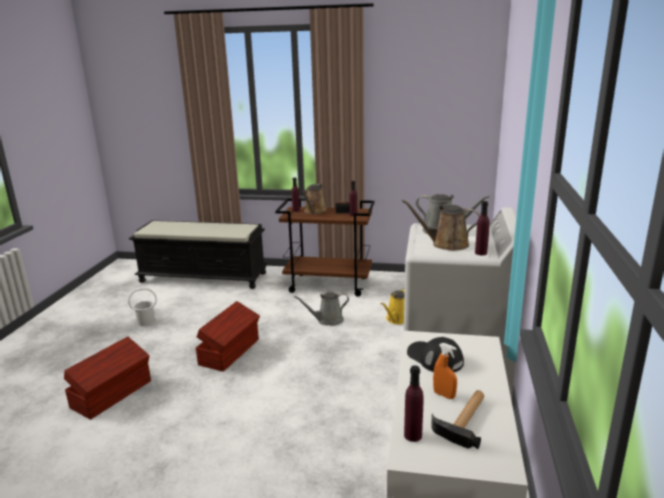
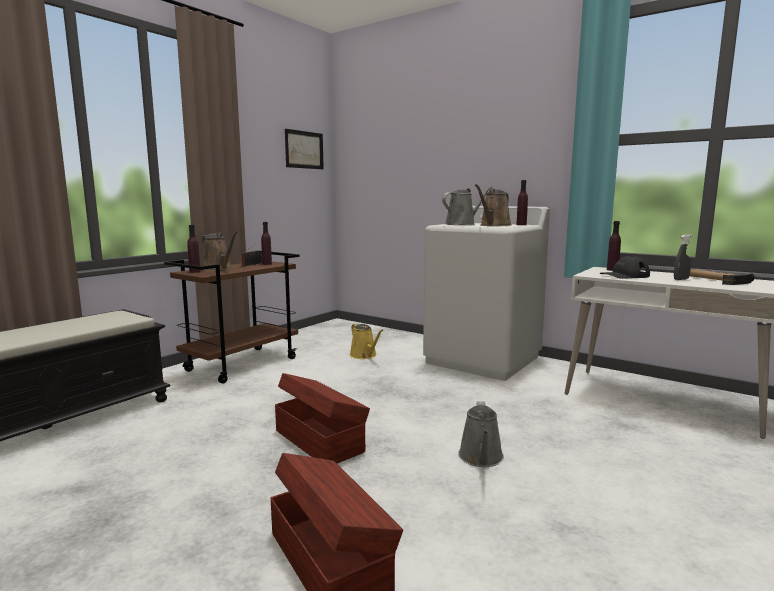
camera: 65 degrees left, 10 degrees down
white bucket [128,288,157,326] -> none
grey watering can [294,292,349,326] -> grey watering can moved to [458,401,504,467]
purple bottle [404,365,423,442] -> purple bottle moved to [607,221,621,271]
orange spray bottle [433,343,457,399] -> grey spray bottle [674,234,692,280]
none -> picture [285,129,324,169]

